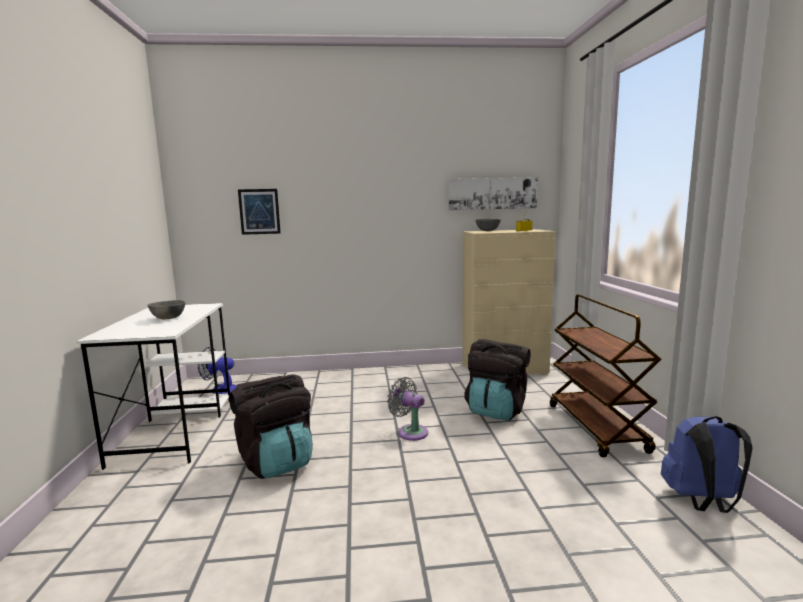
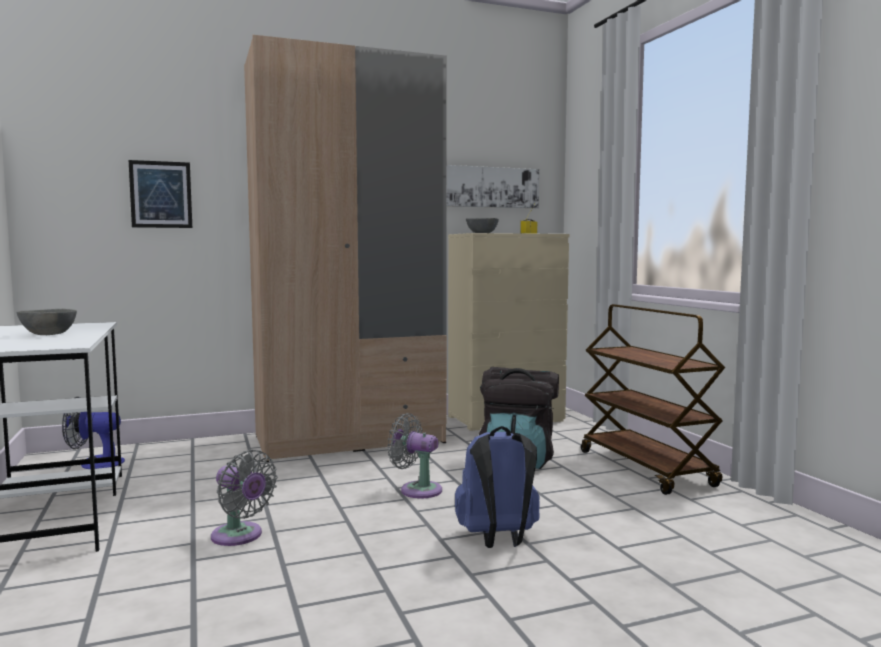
camera: 15 degrees left, 5 degrees down
black backpack [229,374,313,479] -> grey fan [211,449,278,546]
blue backpack [661,416,753,513] -> blue backpack moved to [455,426,540,548]
none -> beige wardrobe [244,35,447,462]

